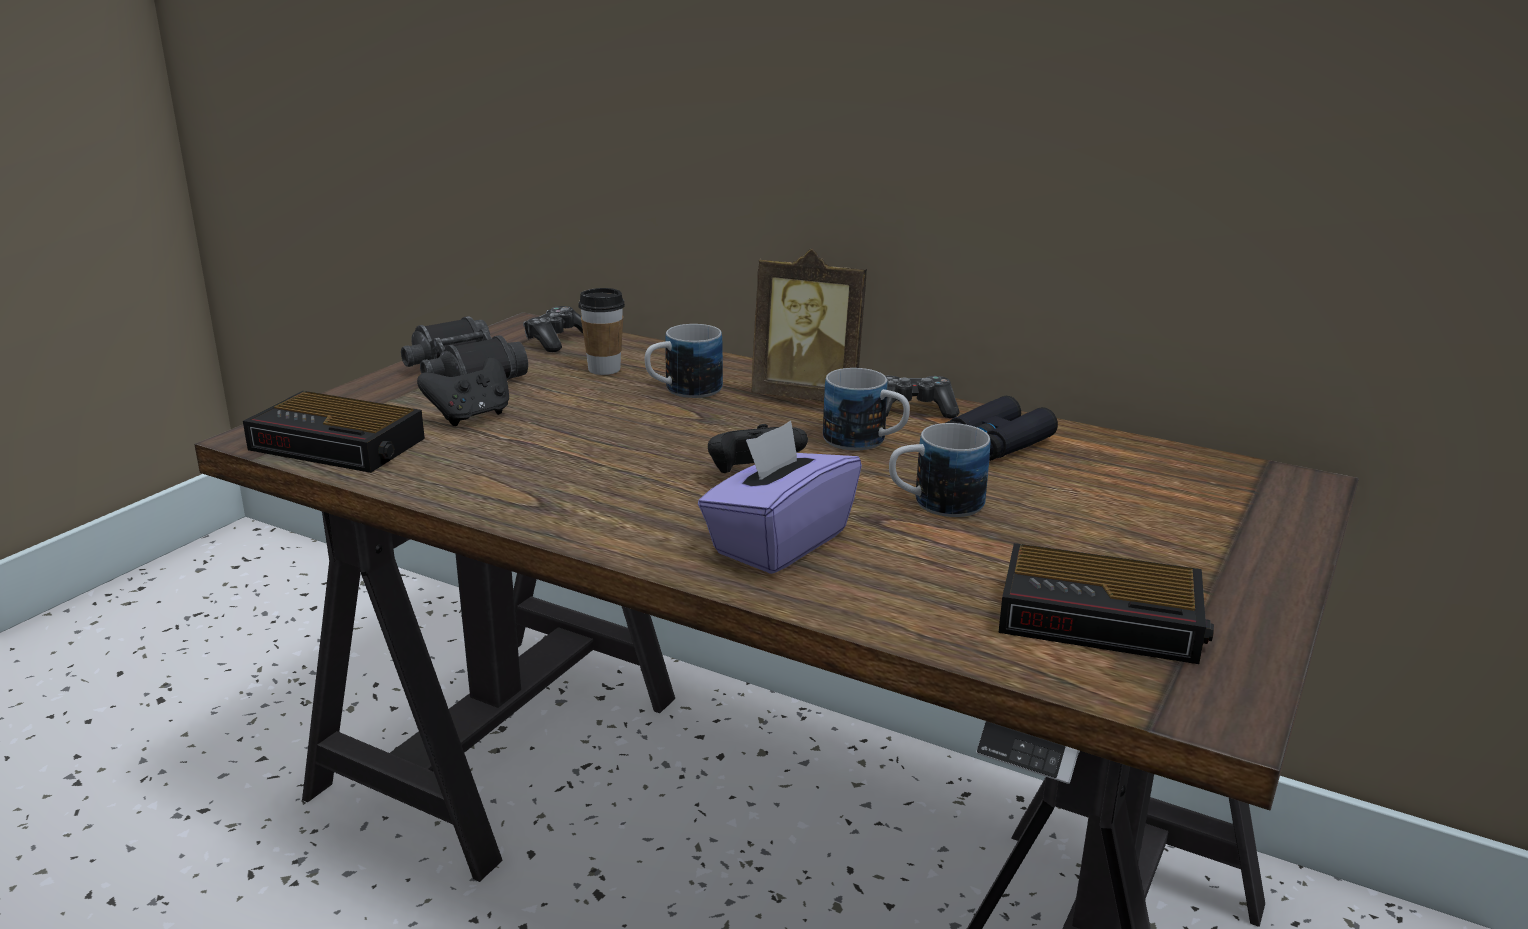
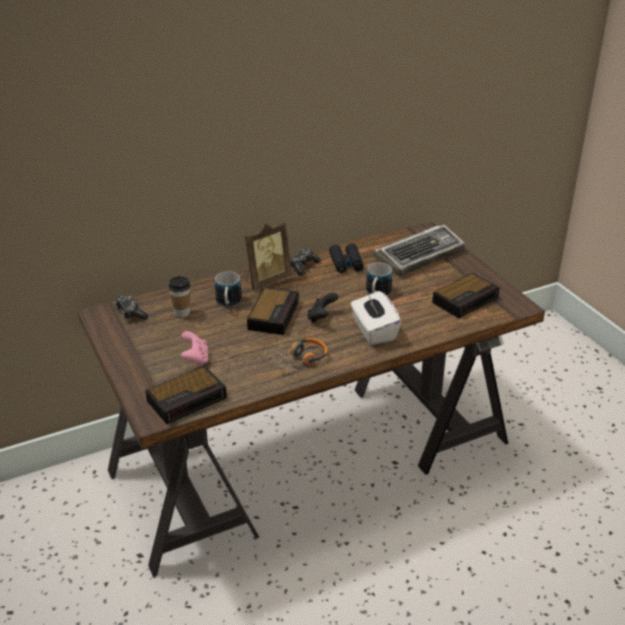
camera: 55 degrees left, 10 degrees up
black binoculars [401,316,528,379] -> none
black game controller [417,357,509,426] -> pink game controller [181,331,208,367]
purple tissue box [698,421,862,574] -> white tissue box [350,291,401,345]
mug [823,368,910,450] -> none
none -> alarm clock [247,287,299,335]
none -> headphones [264,338,328,374]
none -> keyboard [373,225,465,277]

